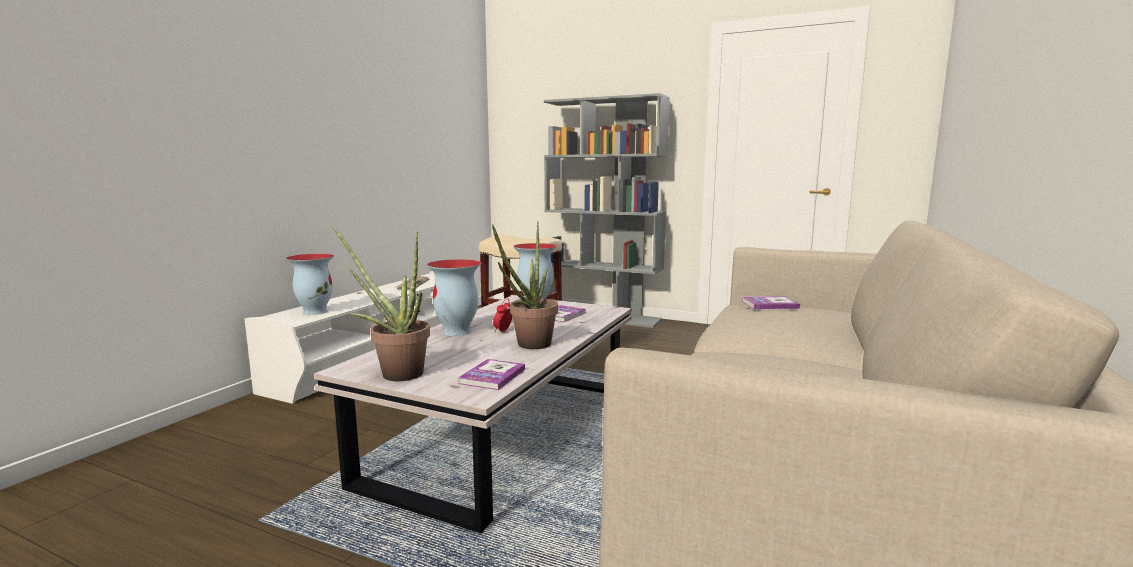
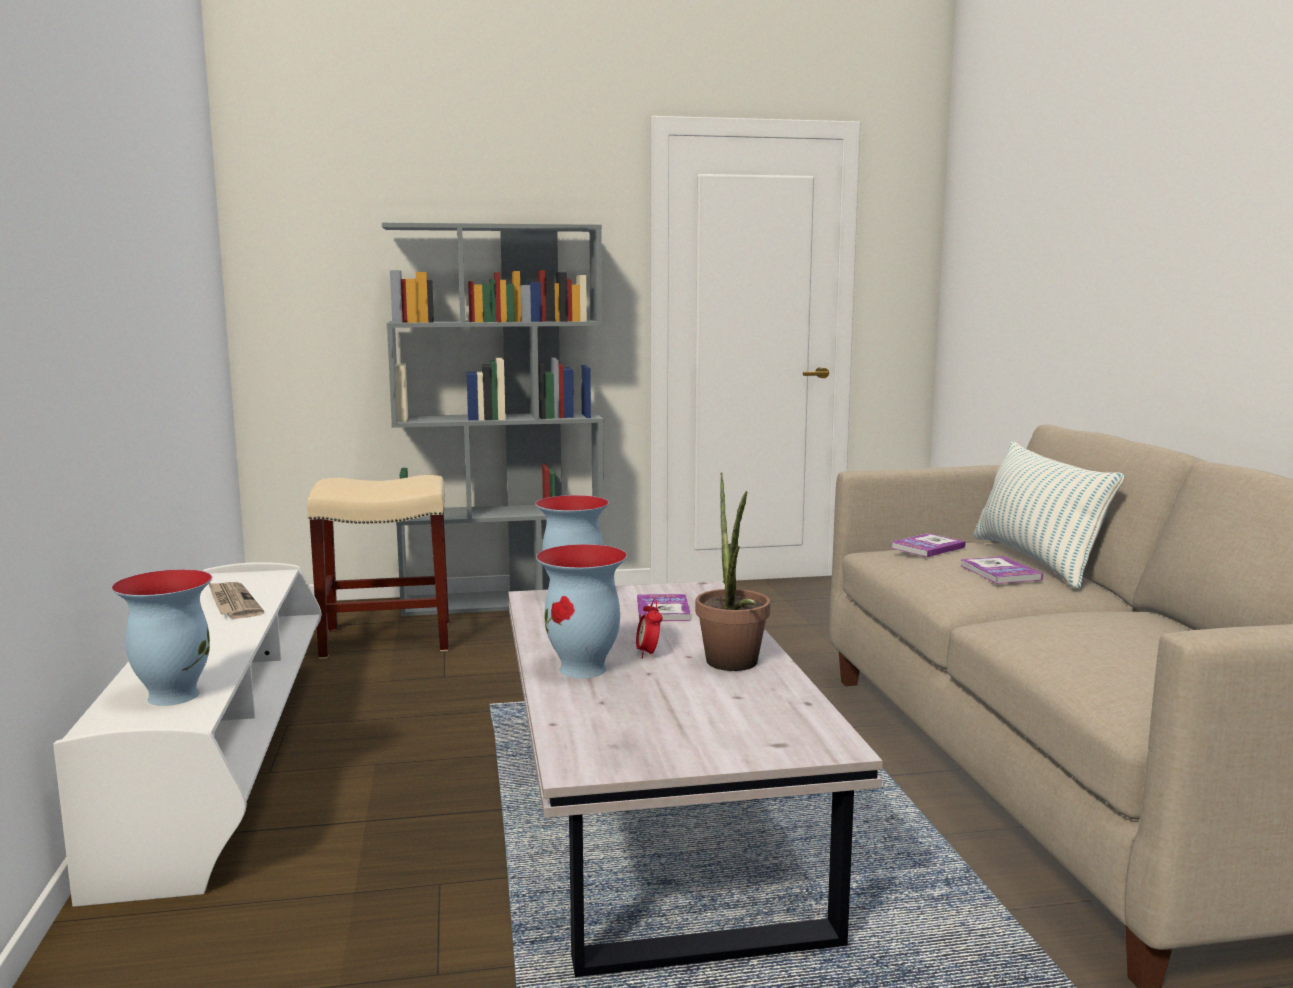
camera: 35 degrees left, 0 degrees up
potted plant [333,226,430,381] -> none
book [458,359,525,390] -> book moved to [960,556,1043,584]
none -> pillow [973,441,1125,589]

